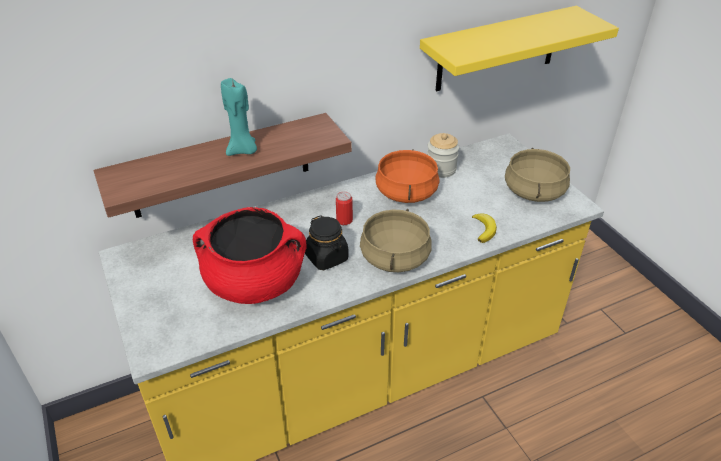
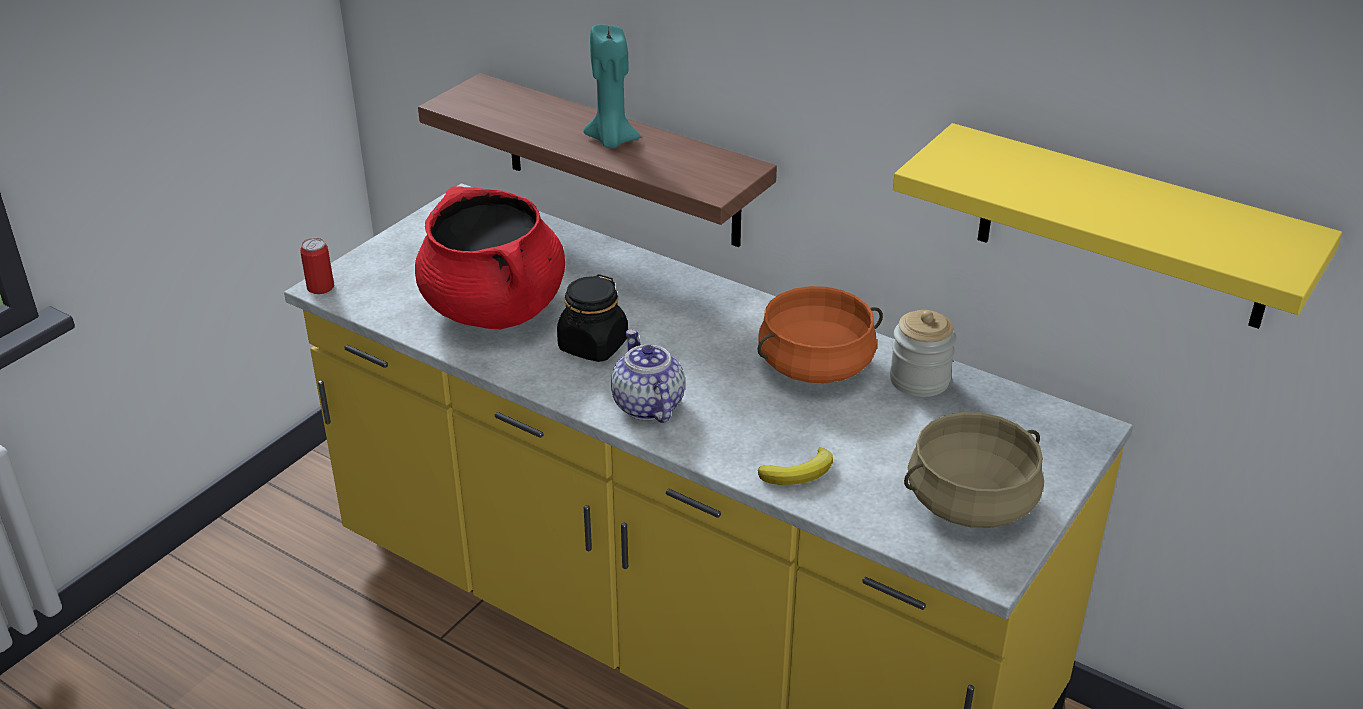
camera: 60 degrees right, 5 degrees down
can [336,191,353,225] -> can moved to [300,238,334,294]
beige cooking pot [360,209,432,272] -> teapot [611,329,685,423]

